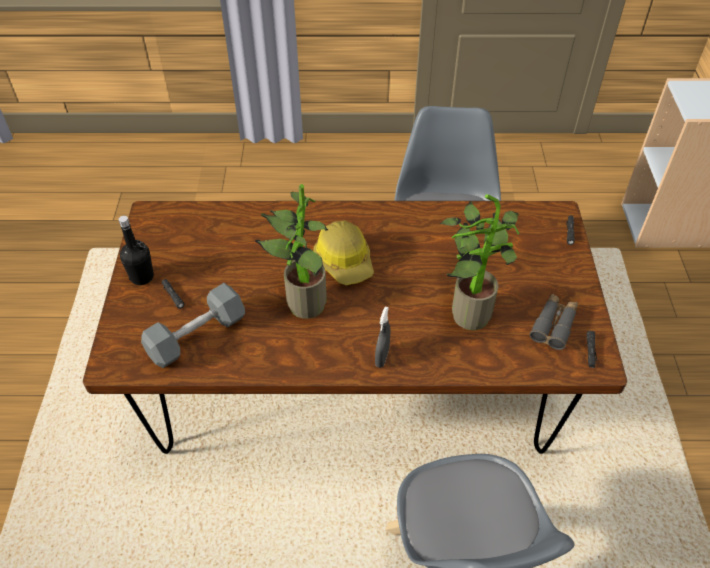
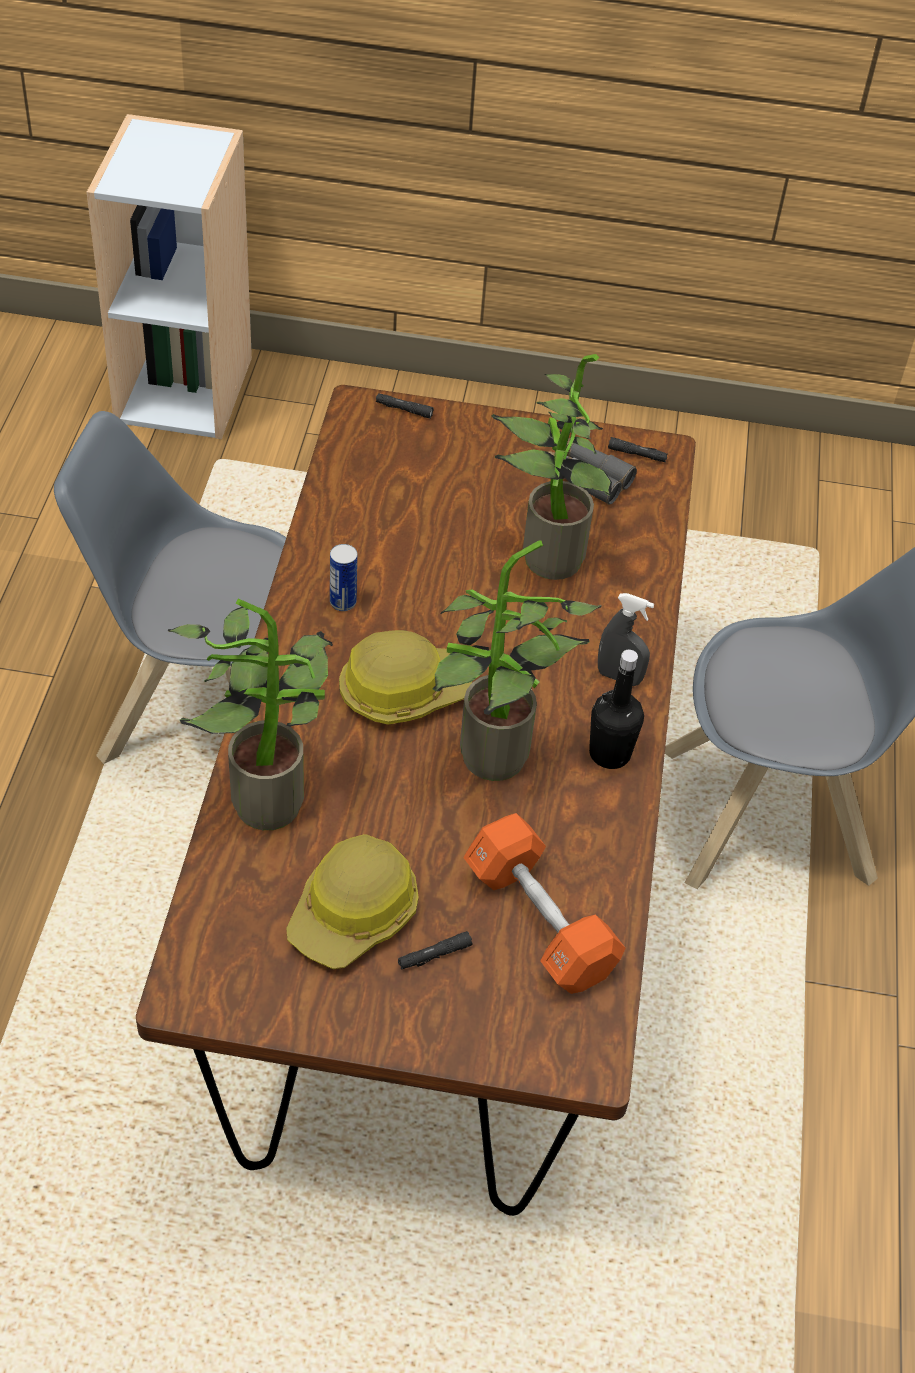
camera: 85 degrees left, 0 degrees up
black bottle [118,216,154,285] -> black bottle moved to [589,650,644,769]
grey dumbbell [141,283,245,368] -> orange dumbbell [463,813,626,994]
none -> potted plant [168,599,333,830]
none -> hard hat [286,834,419,969]
none -> can [330,544,357,611]

